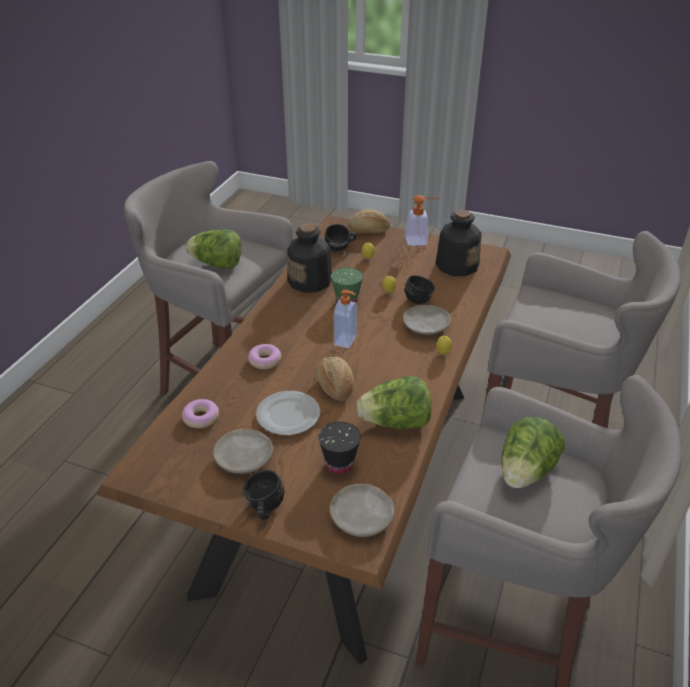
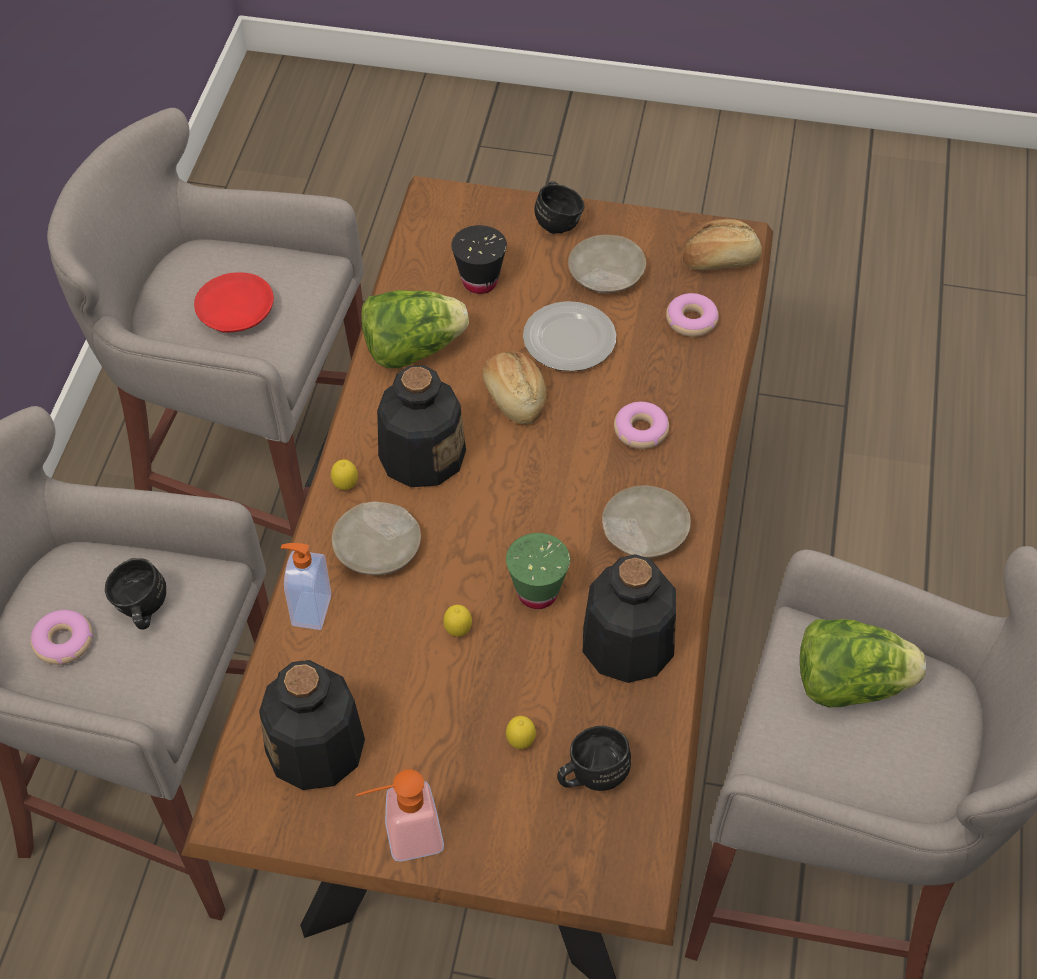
camera: 170 degrees right, 15 degrees up
beige plate [330,484,394,537] -> beige plate moved to [602,485,691,558]
soap dispenser [334,290,357,348] -> soap dispenser moved to [281,543,331,630]
bread [349,210,390,233] -> bread moved to [683,219,762,270]
black mug [405,275,435,304] -> black mug moved to [105,558,166,629]
lettuce [502,417,565,488] -> red plate [194,272,274,333]
none -> donut [31,610,93,665]
none -> bottle [377,365,466,487]

